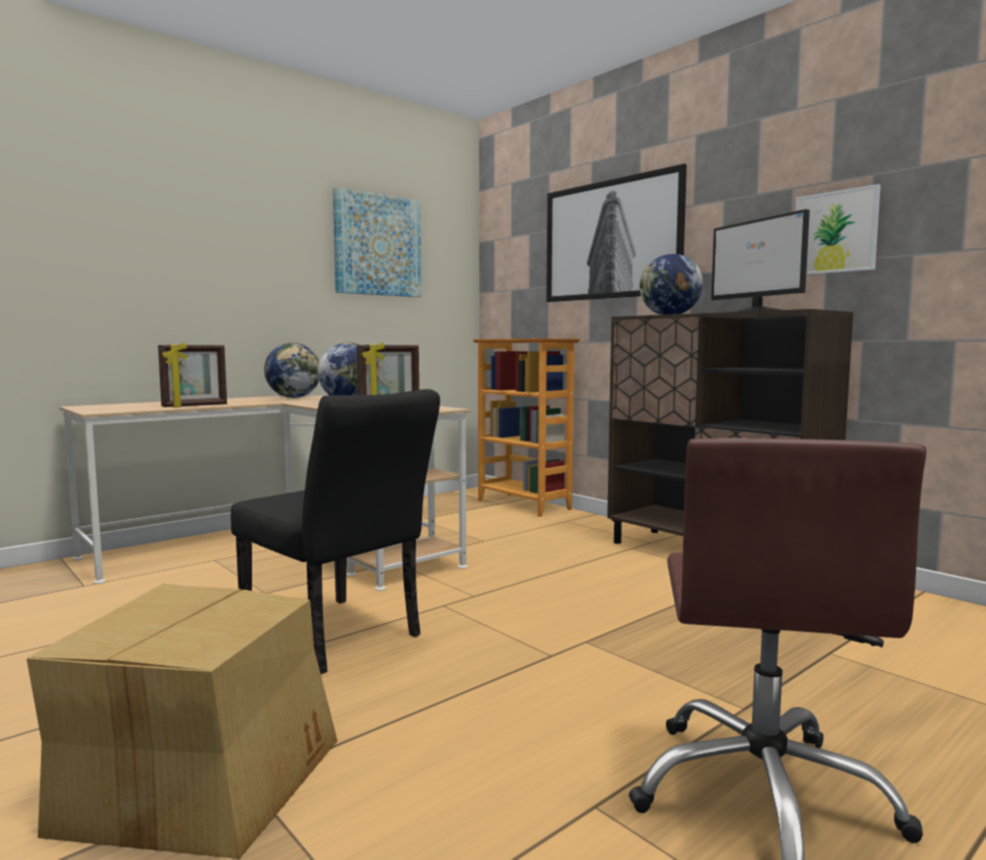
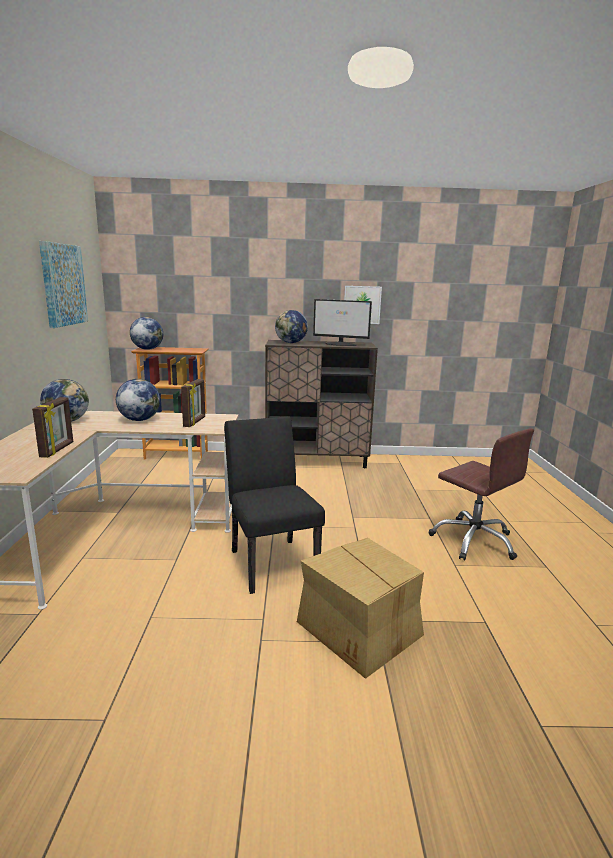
camera: 50 degrees left, 10 degrees up
black chair [231,389,440,674] -> black chair turned 105 degrees counterclockwise [224,416,325,594]
picture [546,164,687,302] -> none
none -> globe [130,317,163,350]

